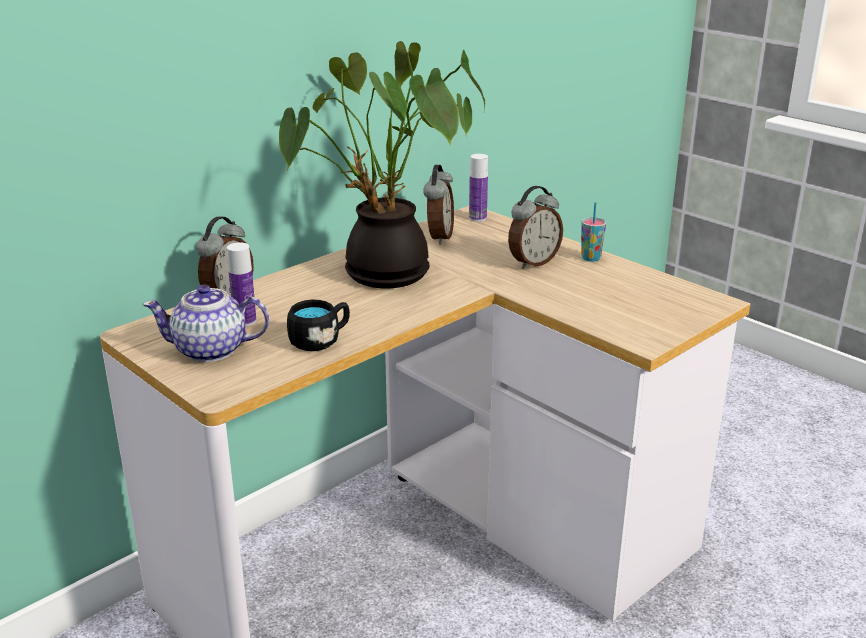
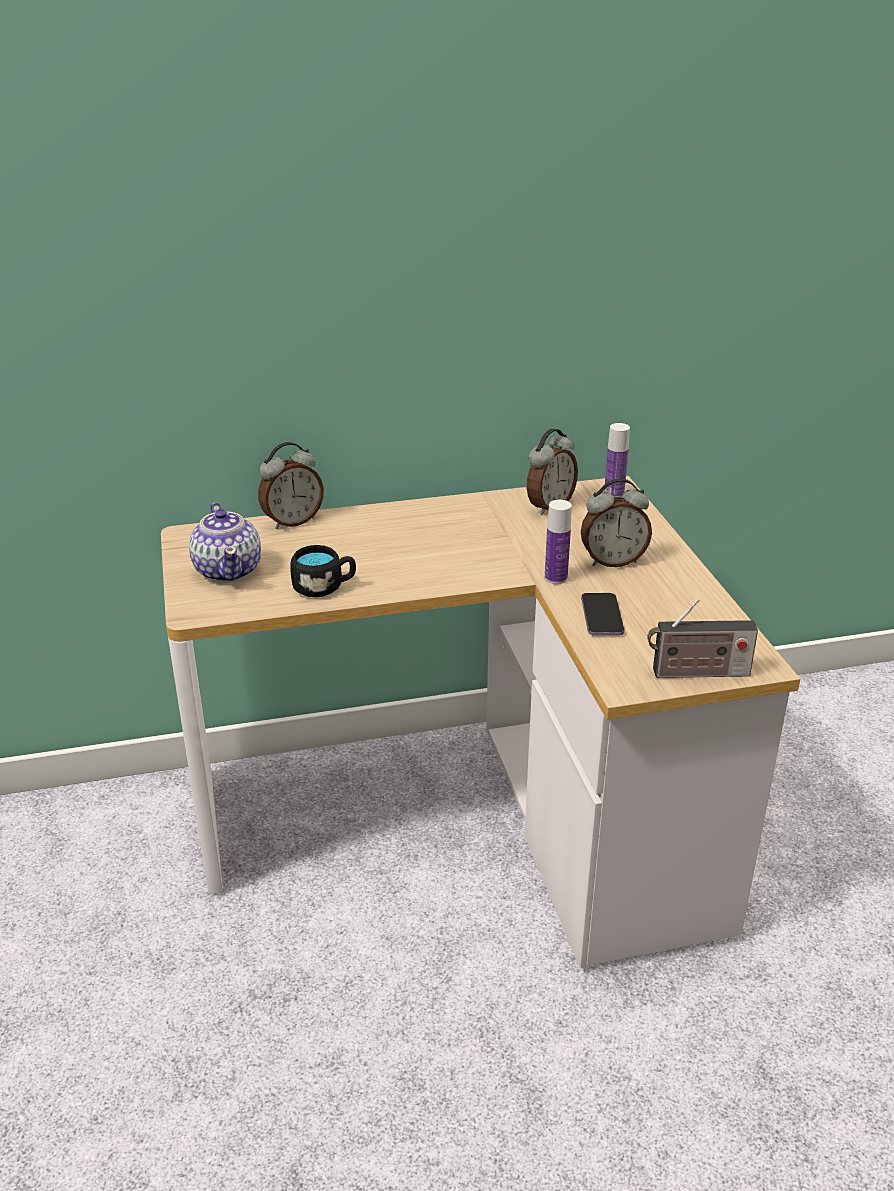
camera: 30 degrees right, 5 degrees up
teapot [143,285,269,362] -> teapot turned 135 degrees counterclockwise [189,503,261,583]
bottle [227,242,256,326] -> bottle moved to [545,500,572,584]
potted plant [279,41,485,288] -> none
cup [581,202,606,262] -> none
none -> phone [581,593,624,636]
none -> radio [647,599,758,678]

